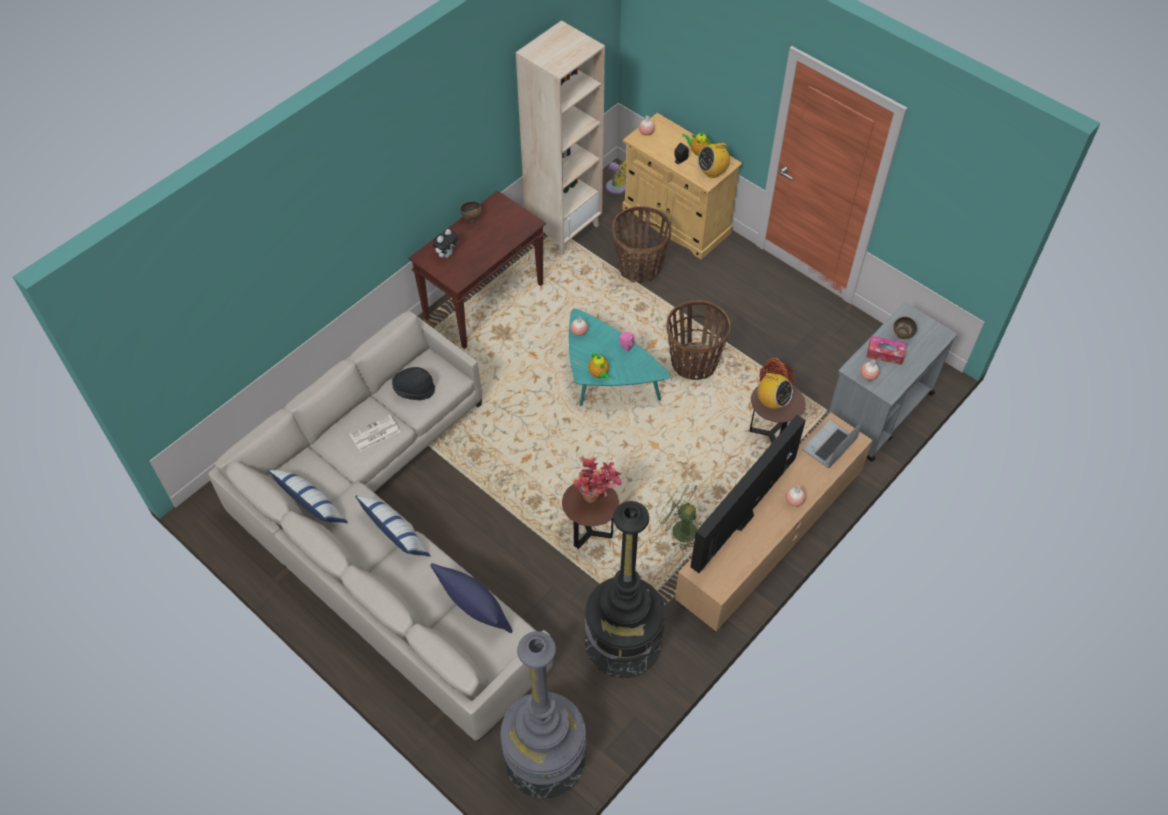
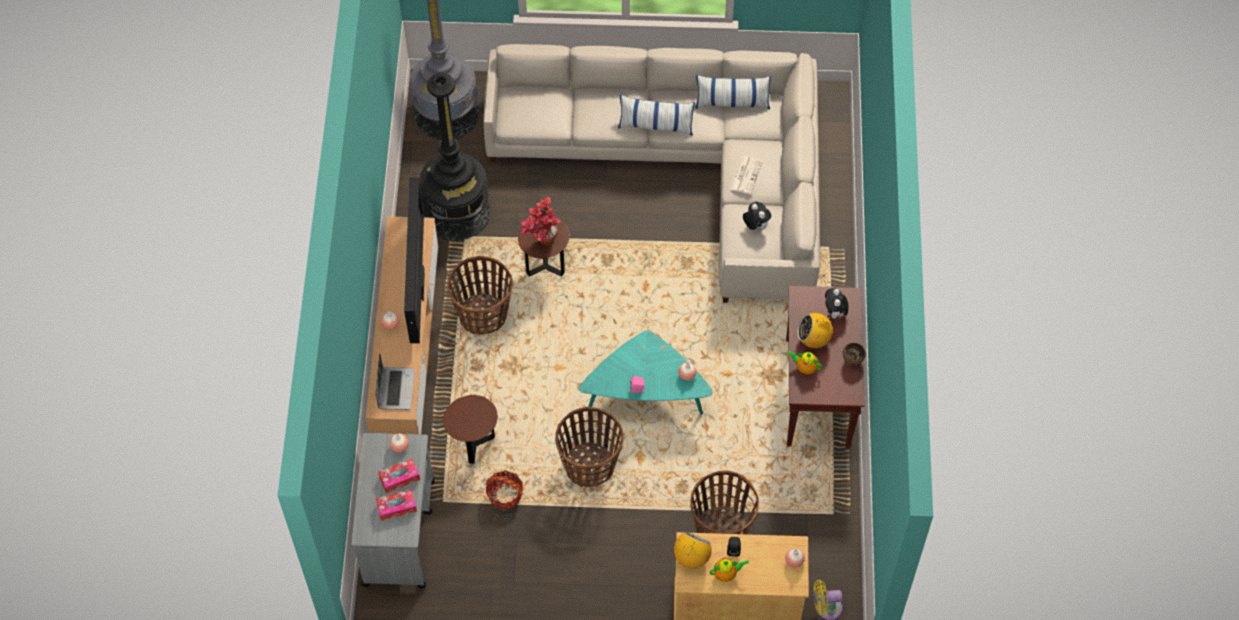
camera: 140 degrees right, 5 degrees up
black hat [392,367,435,400] -> plush toy [743,202,771,230]
blue pillow [430,563,512,633] -> none
beige bookcase [516,20,605,255] -> none
teapot [588,352,610,380] -> teapot moved to [787,351,822,374]
green fan [656,480,698,550] -> basket [447,256,513,335]
radio [756,373,793,409] -> radio moved to [797,313,834,348]
brown bowl [893,317,917,339] -> tissue box [376,489,417,521]

